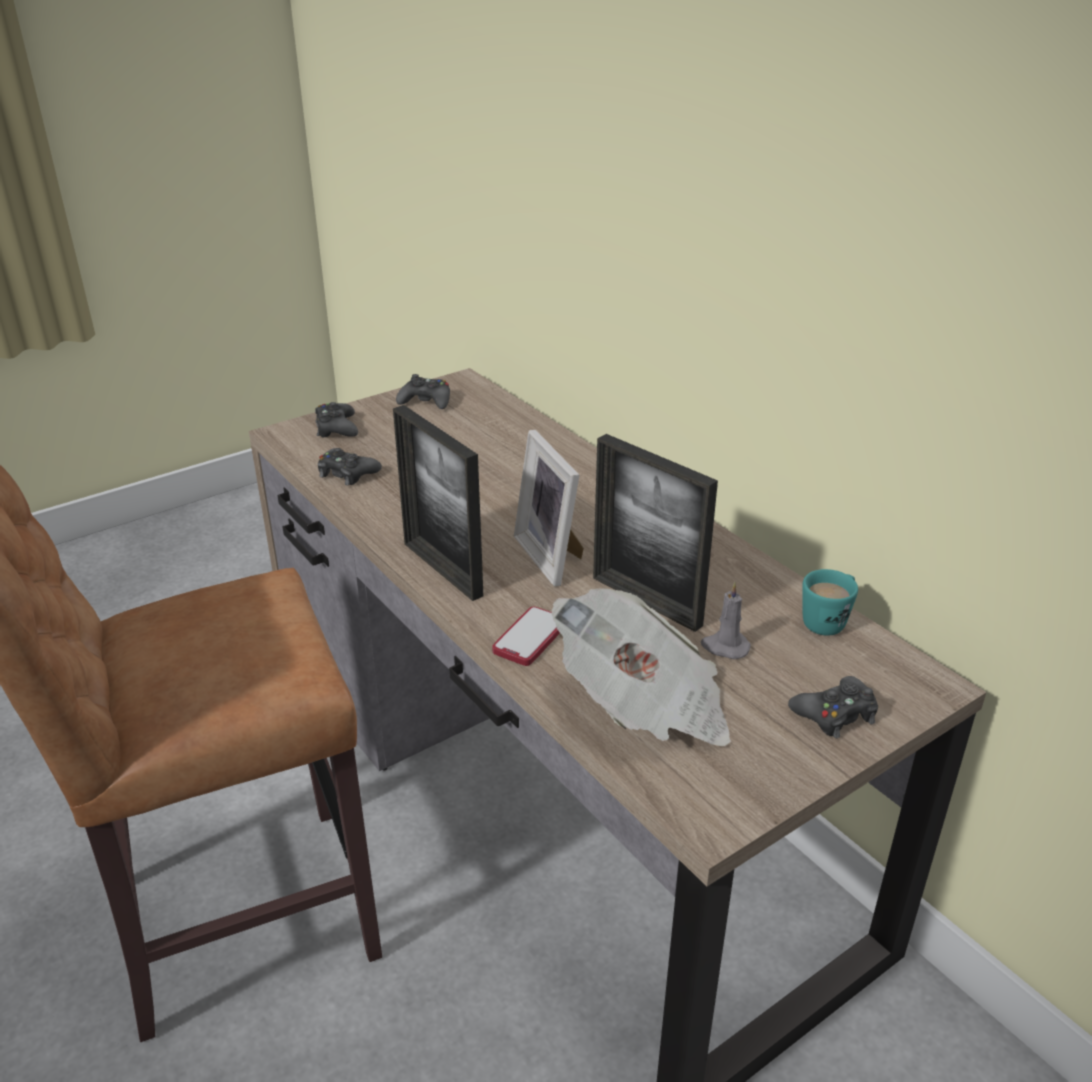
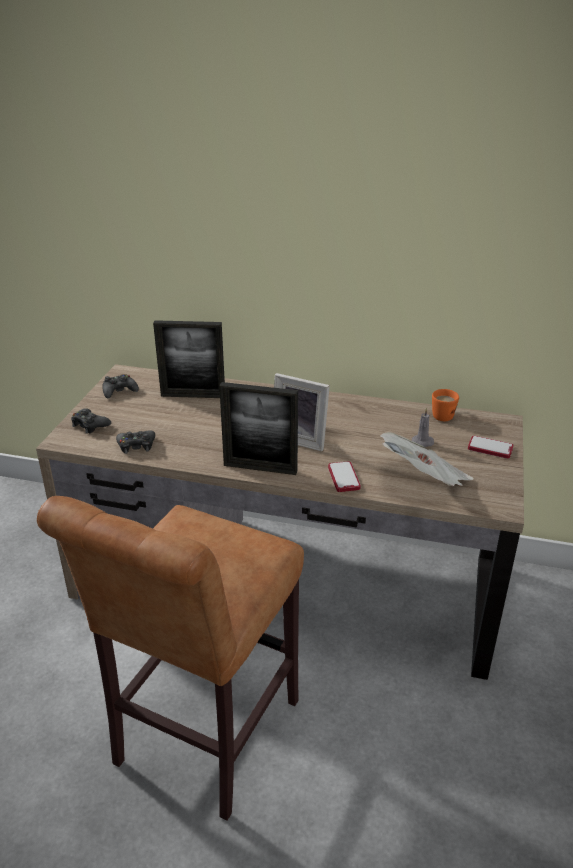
camera: 40 degrees left, 0 degrees up
picture frame [593,434,718,632] -> picture frame moved to [153,320,225,398]
black game controller [788,676,878,738] -> phone [468,436,513,459]
turquoise mug [802,569,858,636] -> orange mug [432,389,459,421]

